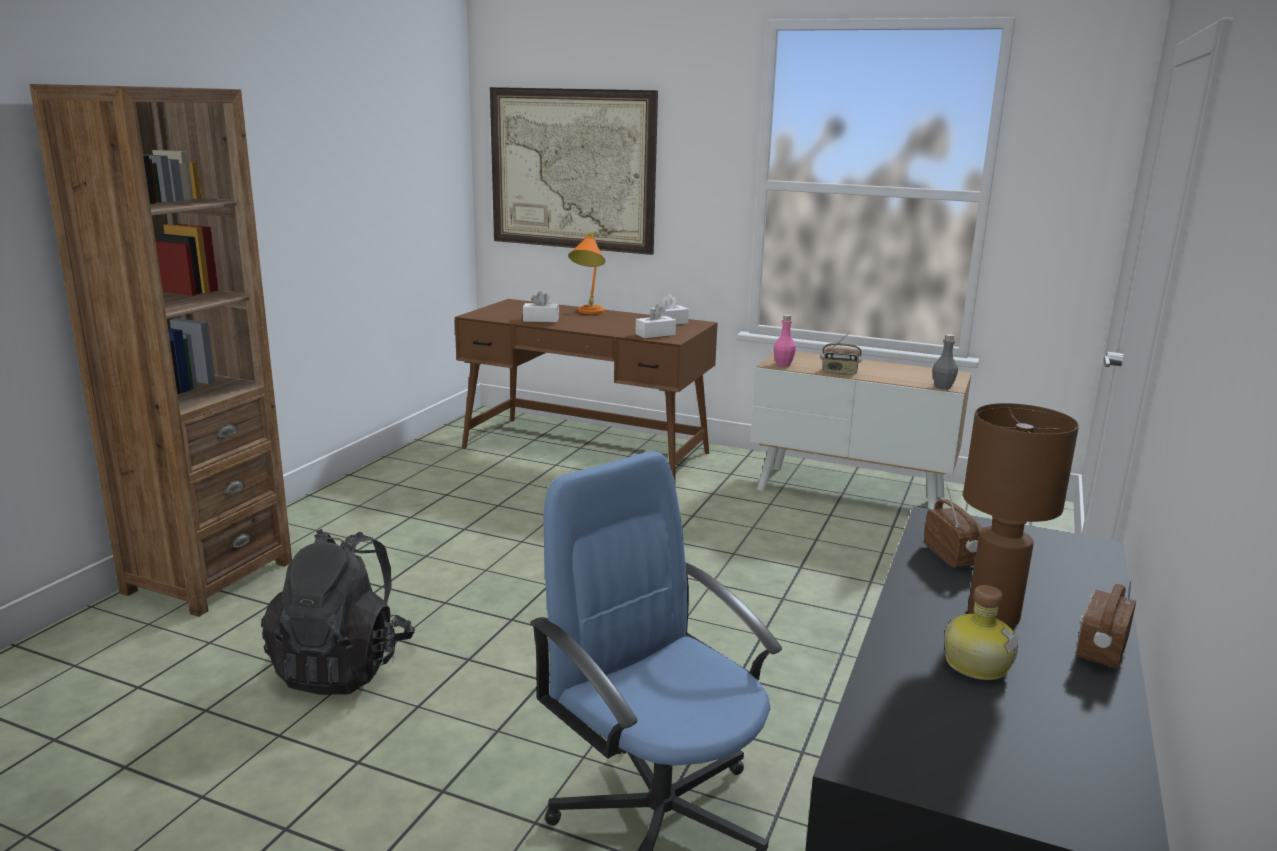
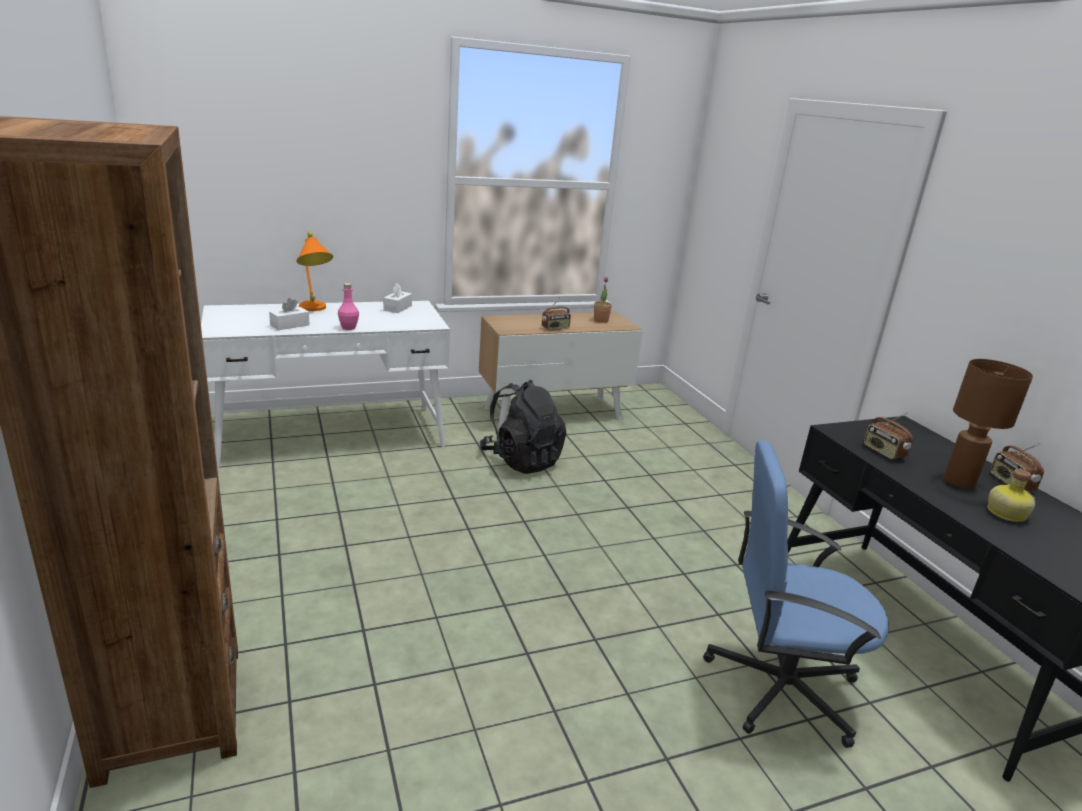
camera: 45 degrees left, 5 degrees up
black backpack [261,529,415,695] -> black backpack moved to [480,380,566,474]
brown desk [455,299,718,486] -> white desk [201,301,450,468]
picture [490,87,658,255] -> none
white tissue box [635,305,676,338] -> none
pink bottle [773,315,796,367] -> pink bottle moved to [338,283,359,330]
radio [924,484,984,567] -> radio turned 150 degrees counterclockwise [864,412,913,459]
grey bottle [932,334,958,390] -> none
none -> potted plant [594,277,612,323]

